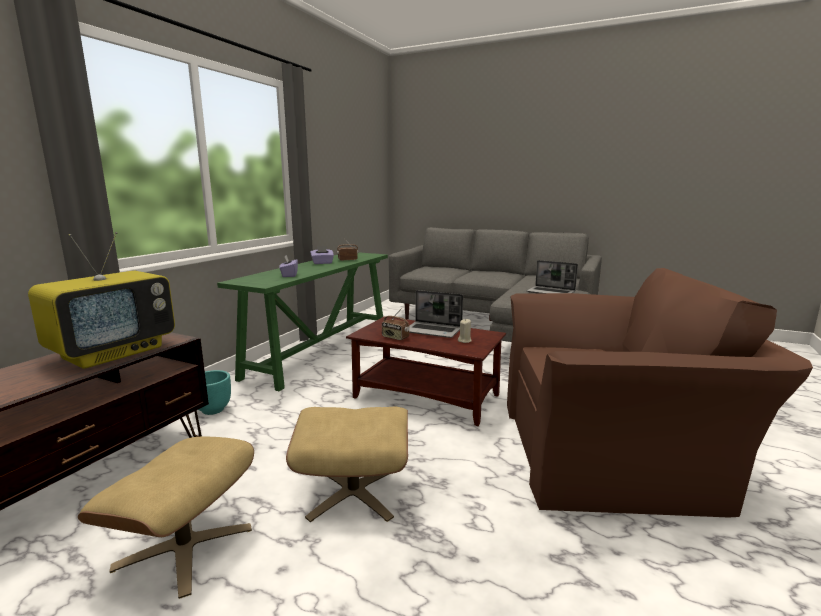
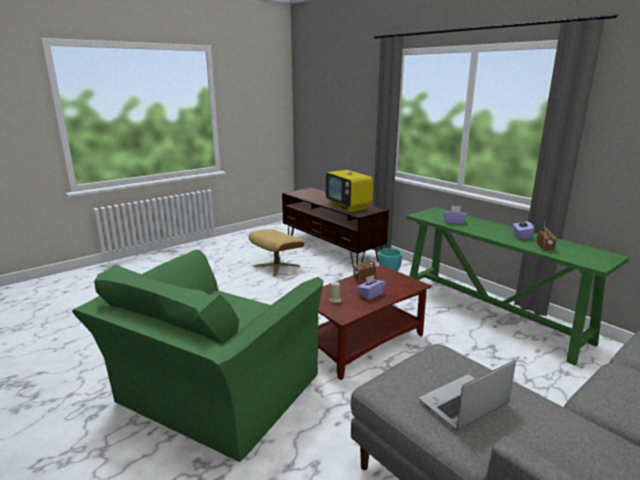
camera: 115 degrees right, 5 degrees up
beige ottoman [286,407,408,522] -> none
laptop [409,290,463,338] -> purple tissue box [357,275,386,300]
brown armchair [507,268,813,517] -> green armchair [72,250,324,462]

